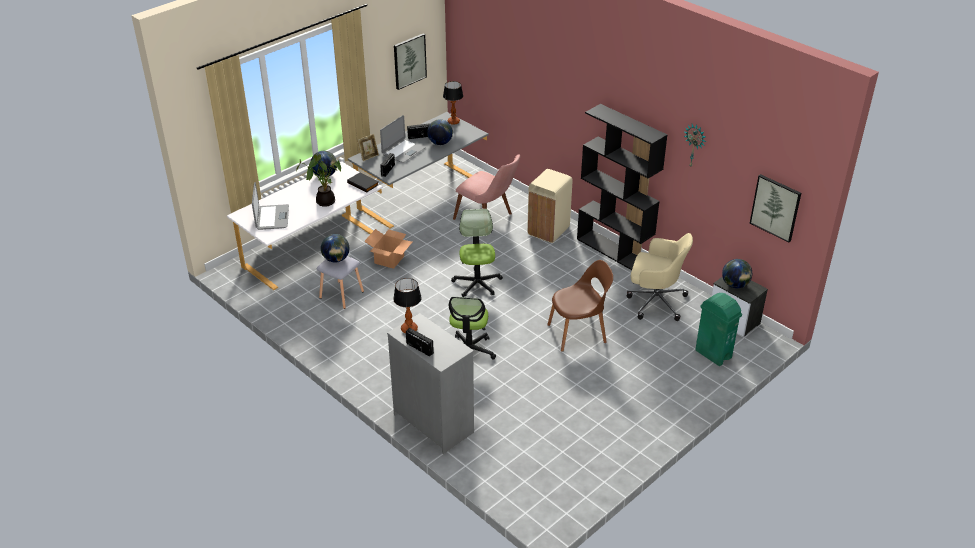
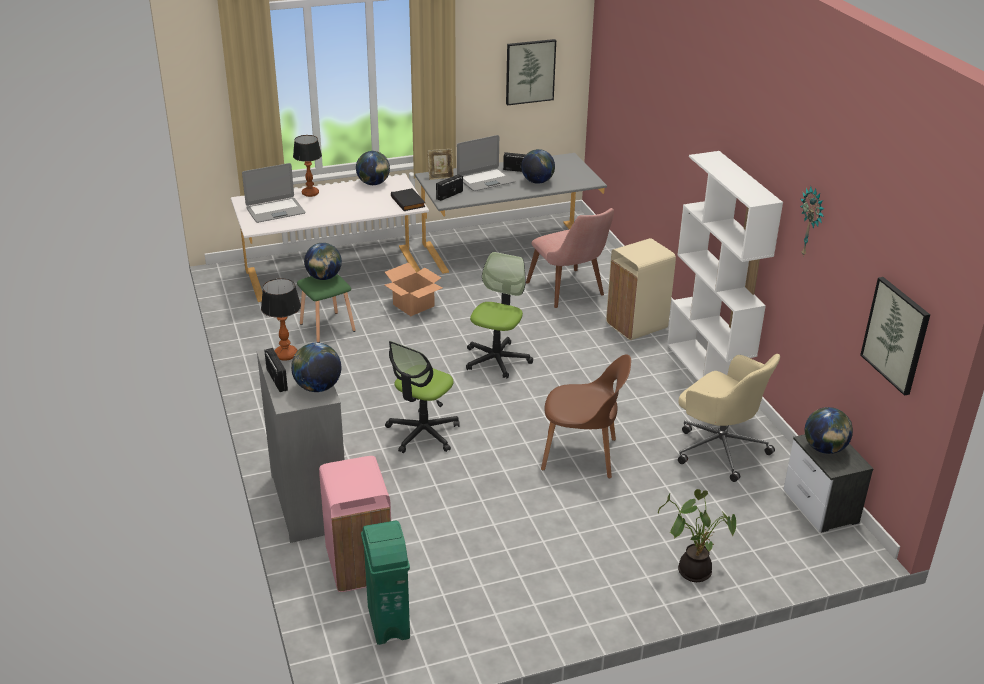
camera: 25 degrees right, 5 degrees down
laptop [252,182,289,230] -> laptop turned 45 degrees clockwise [242,163,305,223]
potted plant [296,154,341,207] -> potted plant moved to [658,489,736,582]
grey stool [317,256,364,309] -> green stool [297,274,355,343]
table lamp [443,81,463,125] -> table lamp moved to [293,135,322,197]
black bookcase [577,104,667,270] -> white bookcase [667,151,783,381]
green trash can [695,293,742,366] -> green trash can moved to [361,521,410,645]
none -> globe [291,343,341,392]
none -> pink trash can [319,456,391,592]

